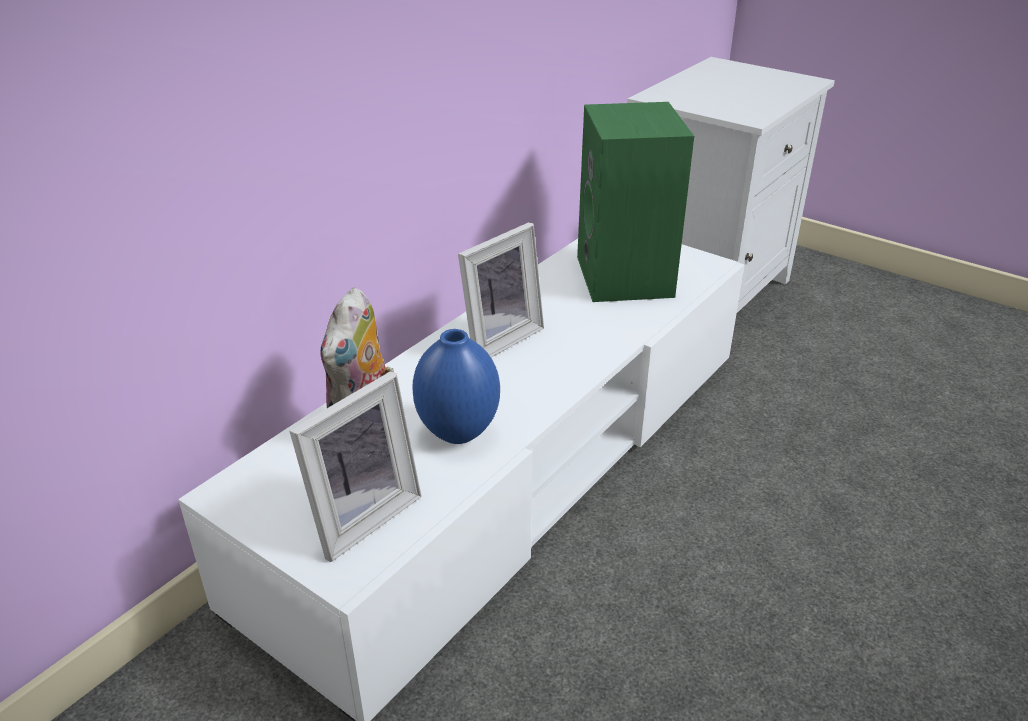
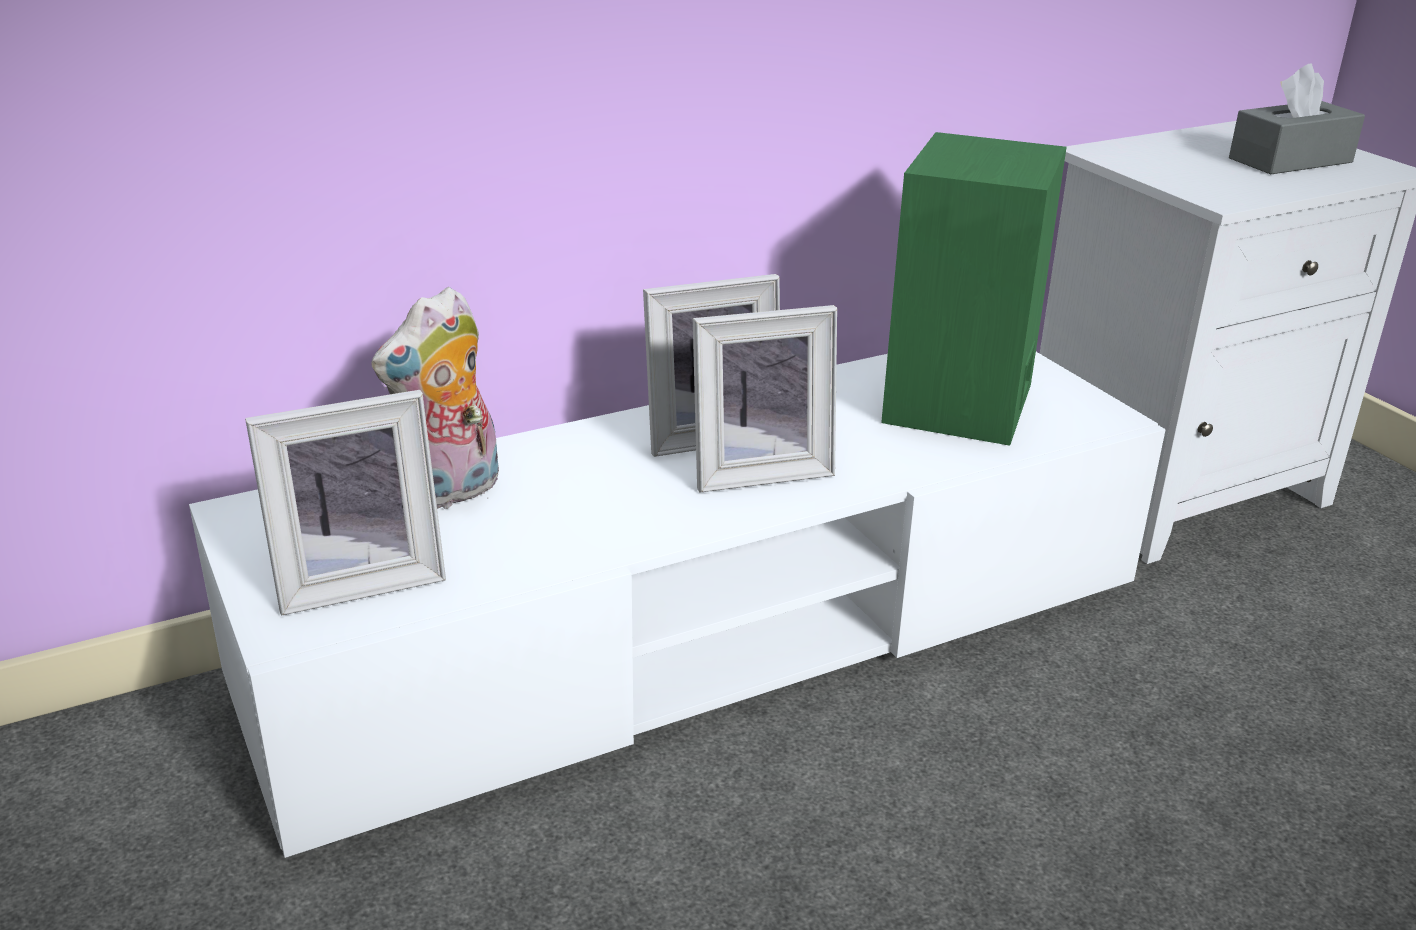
camera: 25 degrees right, 5 degrees down
blue vase [412,329,500,444] -> none
none -> picture frame [693,305,837,493]
none -> grey tissue box [1229,64,1365,174]

